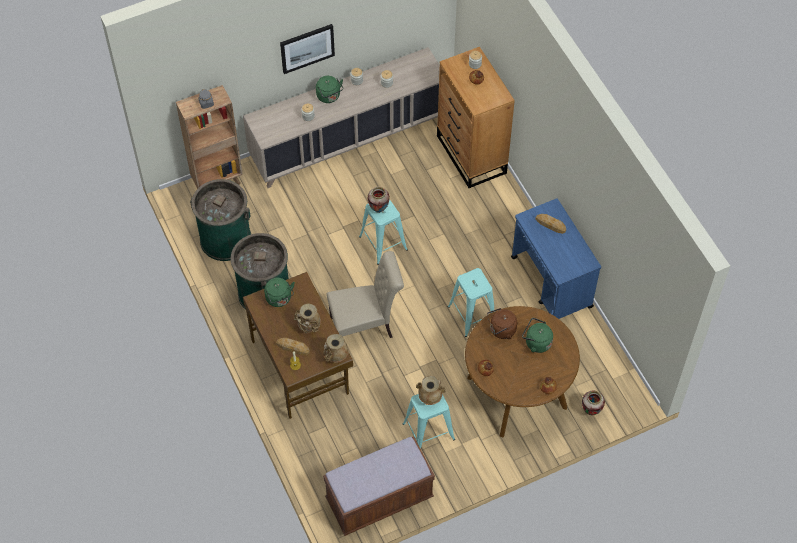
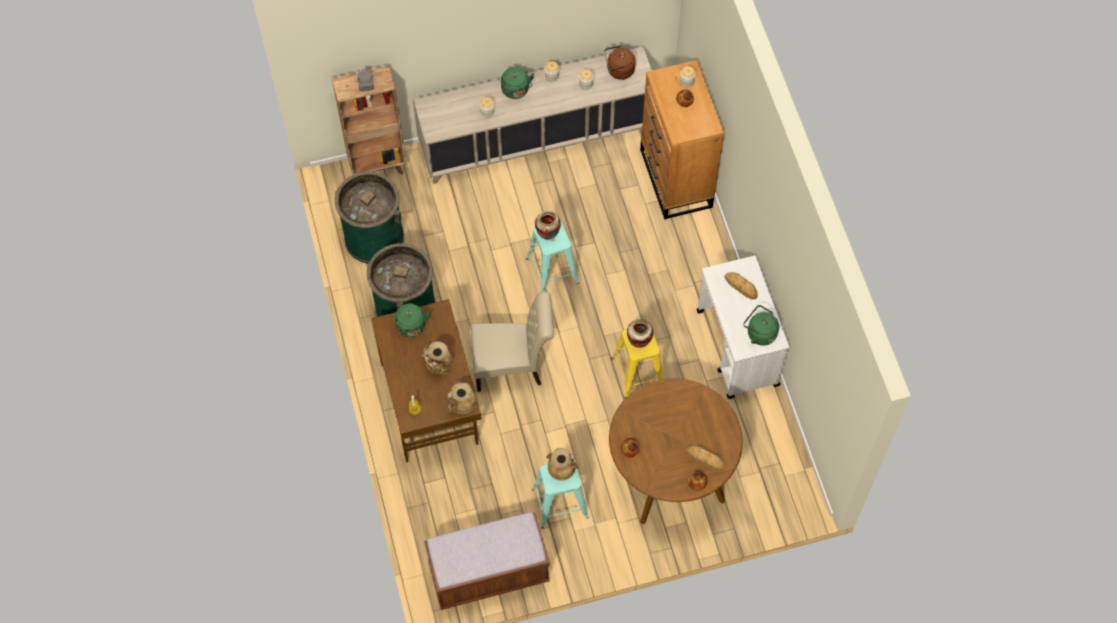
camera: 10 degrees right, 5 degrees up
bread [276,338,310,355] -> bread moved to [687,446,725,471]
picture [280,24,335,74] -> none
turquoise stool [448,268,494,337] -> yellow stool [611,329,663,398]
brown kettle [487,308,517,339] -> brown kettle moved to [604,45,636,80]
blue cart [511,198,601,319] -> white cart [696,256,789,399]
green kettle [522,318,553,353] -> green kettle moved to [743,305,779,346]
vase [582,390,605,415] -> vase moved to [627,319,653,348]

